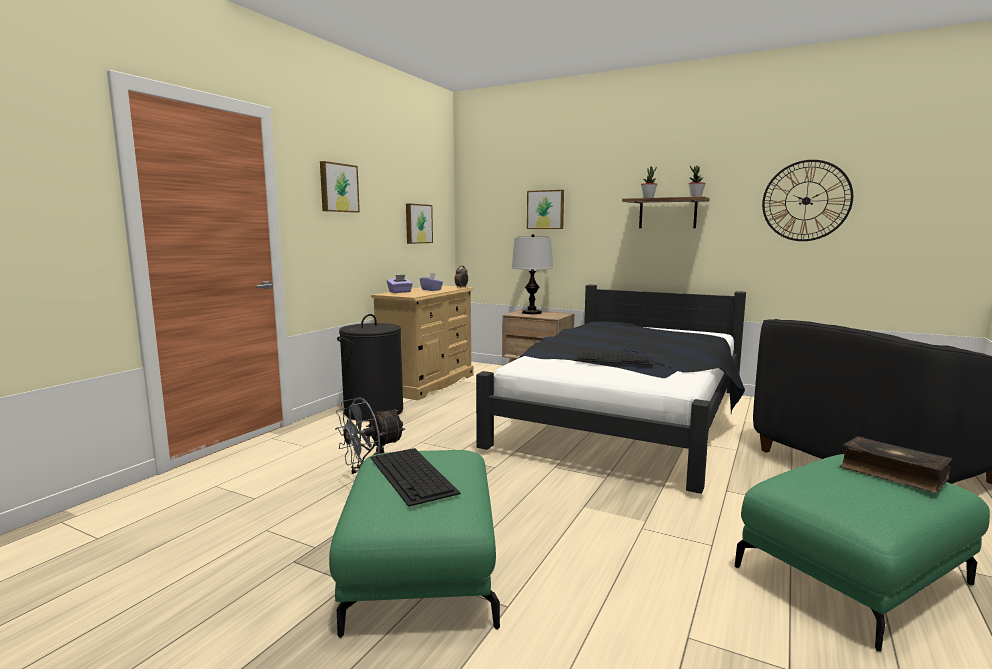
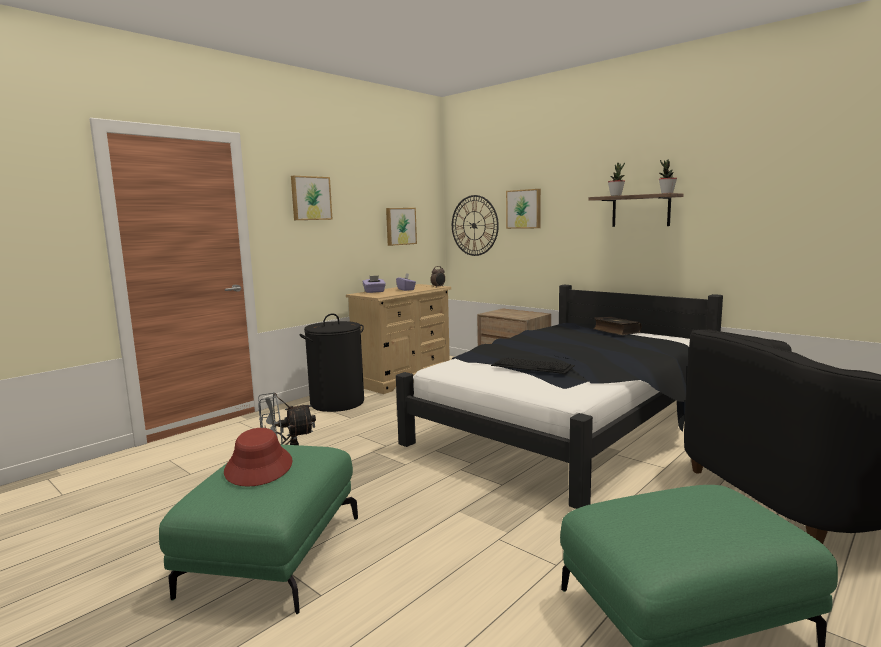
camera: 15 degrees right, 0 degrees up
keyboard [370,448,461,506] -> red hat [224,428,292,487]
table lamp [512,234,553,314] -> none
wall clock [762,160,853,241] -> wall clock moved to [452,195,499,256]
book [840,436,952,493] -> book moved to [594,317,641,335]

